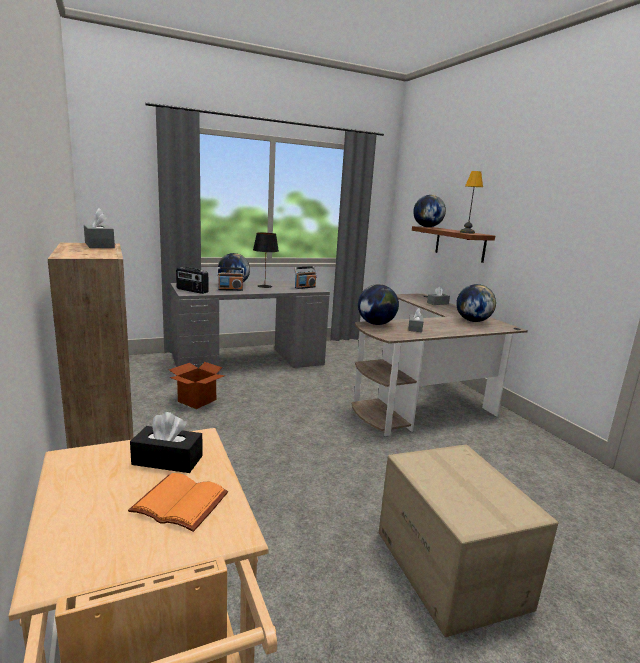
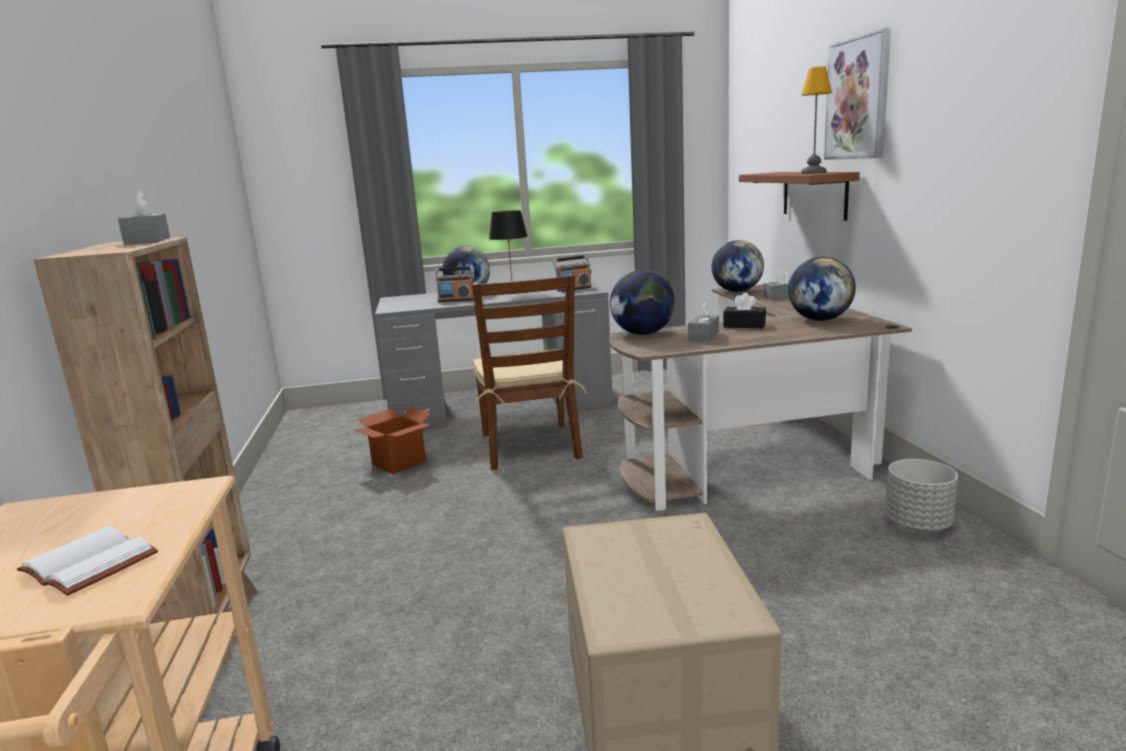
camera: 15 degrees right, 0 degrees up
orange book [128,473,228,532] -> white book [17,527,158,596]
black tissue box [130,412,203,473] -> black tissue box moved to [723,293,766,328]
radio [176,267,208,294] -> none
globe [413,195,446,227] -> globe moved to [712,240,764,292]
none -> brown chair [472,274,587,470]
none -> picture [824,28,891,160]
none -> grey planter [885,459,958,531]

